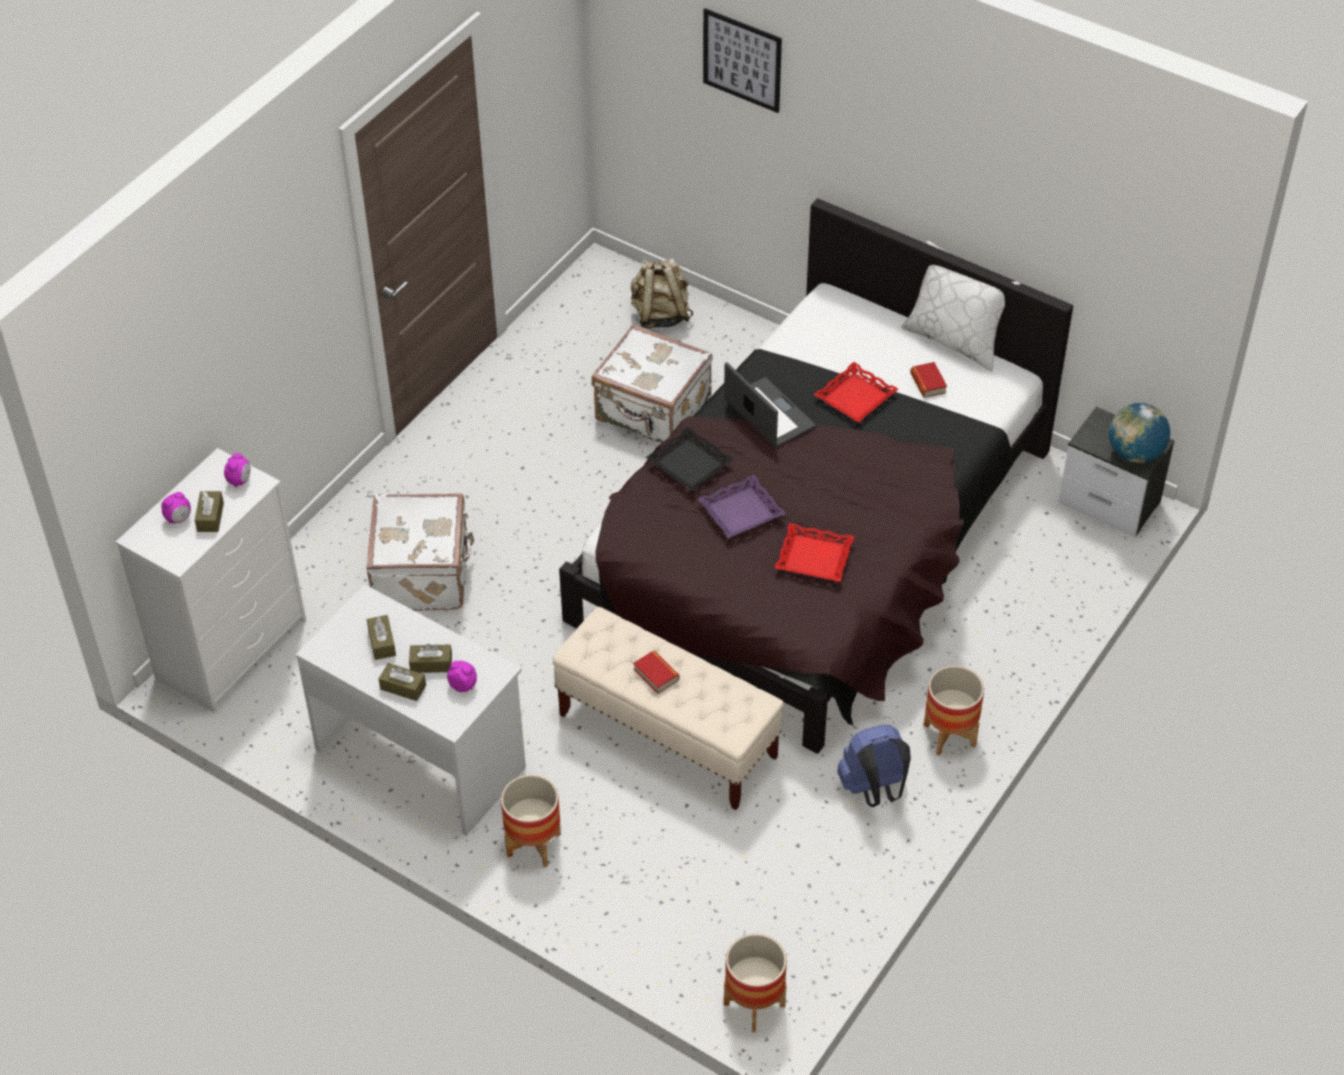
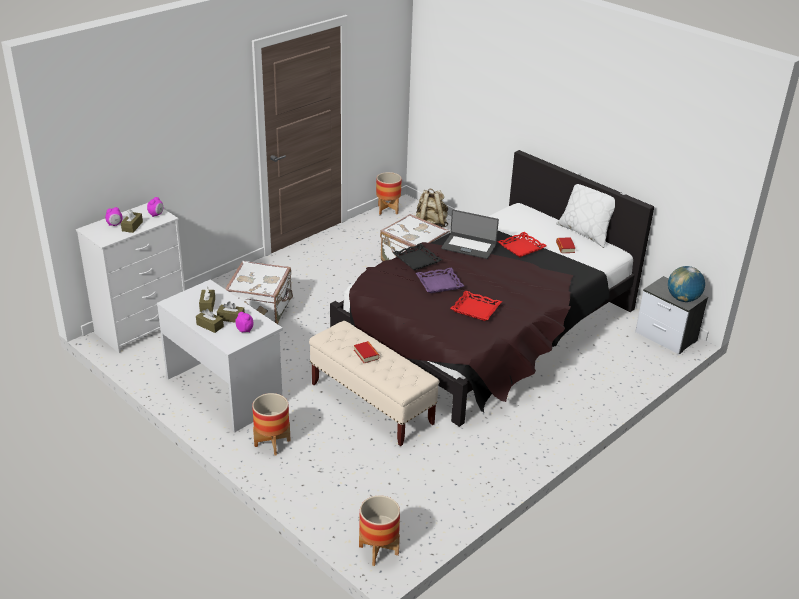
camera: 10 degrees right, 15 degrees down
picture [703,8,782,113] -> none
laptop [724,362,816,447] -> laptop turned 135 degrees clockwise [441,209,499,259]
blue backpack [837,725,911,807] -> none
planter [924,666,984,756] -> planter moved to [376,172,402,215]

